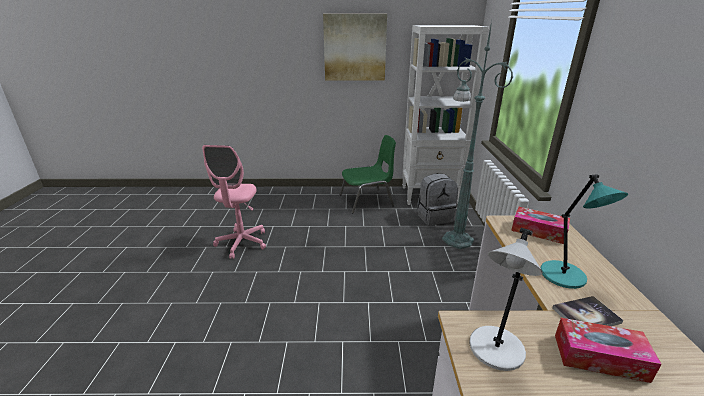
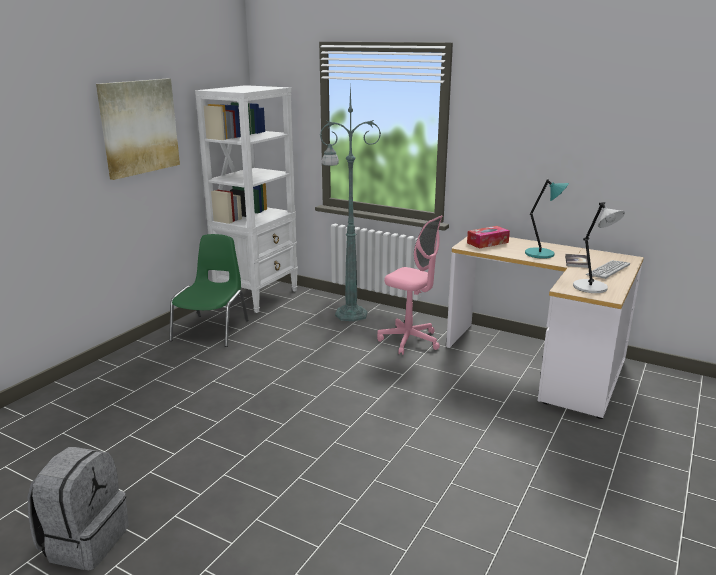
camera: 60 degrees left, 5 degrees down
pink office chair [202,145,266,259] -> pink office chair moved to [377,215,443,355]
grey backpack [417,173,458,226] -> grey backpack moved to [28,447,129,570]
tissue box [555,318,662,383] -> keyboard [586,260,630,279]

